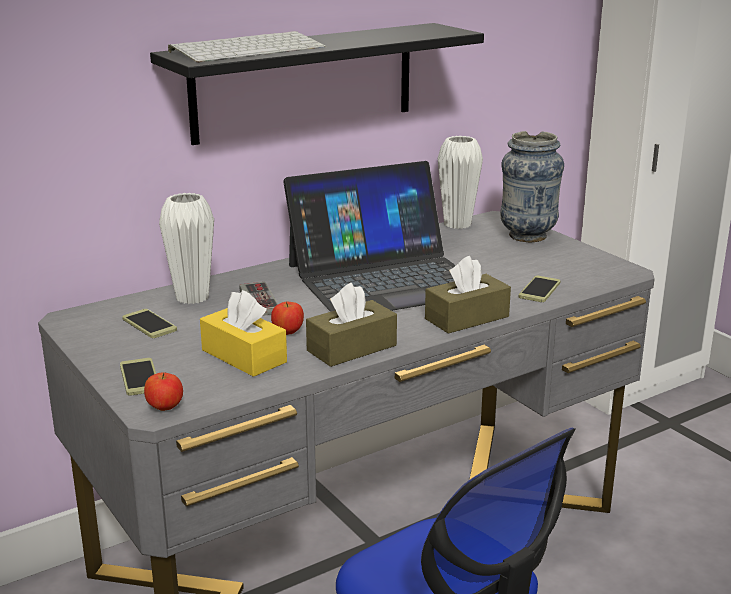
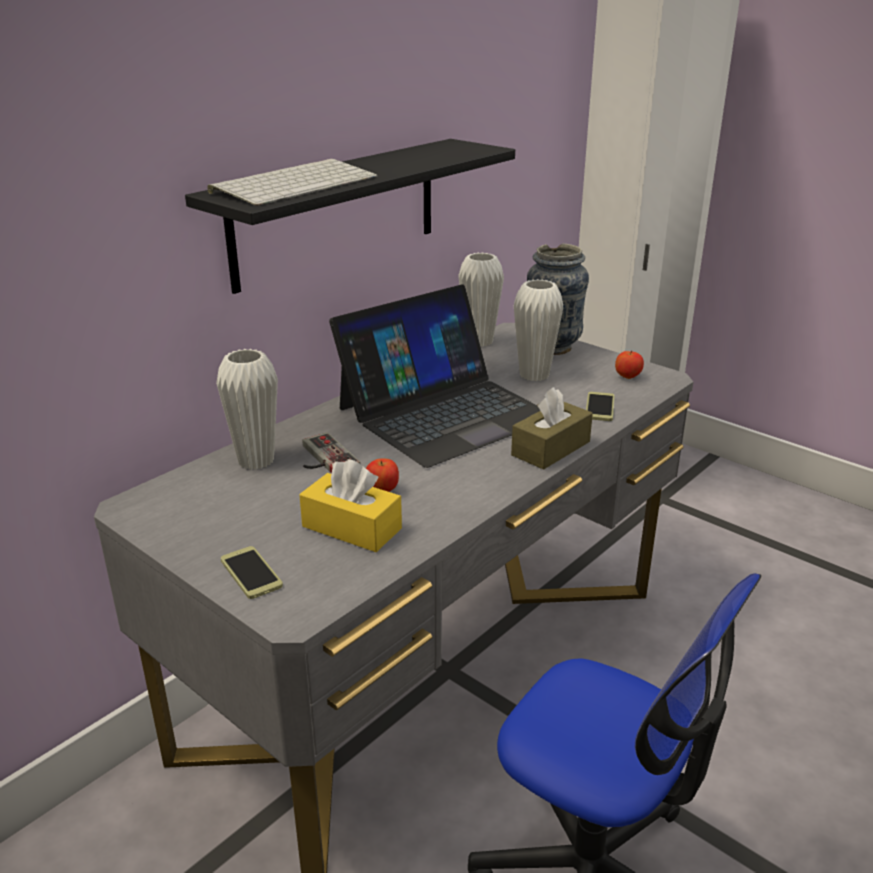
camera: 15 degrees left, 5 degrees up
phone [122,309,177,338] -> none
apple [144,372,183,411] -> apple moved to [615,350,644,379]
brown tissue box [306,283,397,367] -> none
none -> white vase [514,279,563,381]

